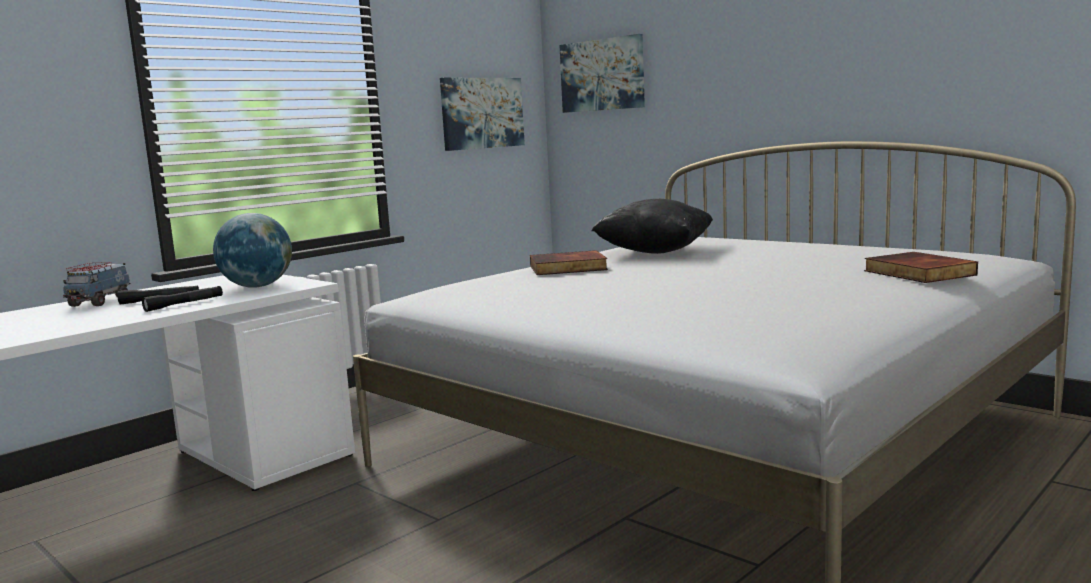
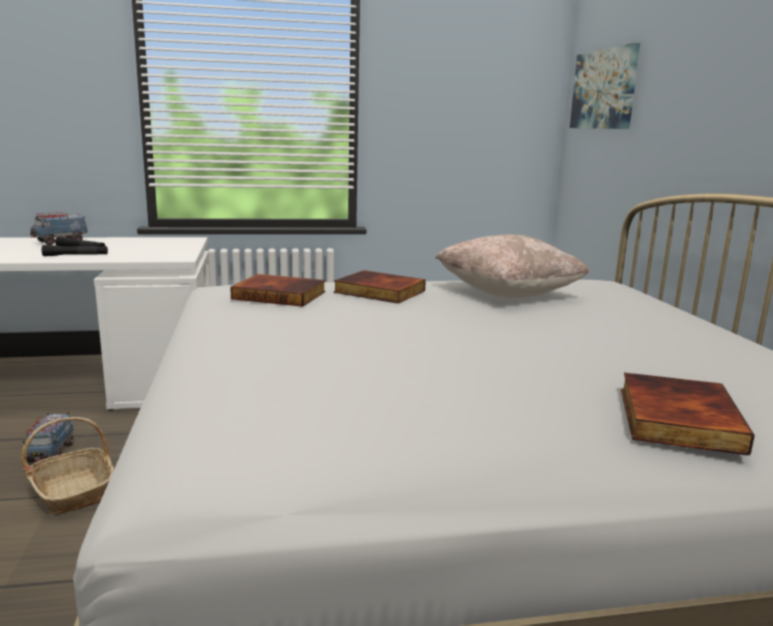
camera: 35 degrees right, 5 degrees up
globe [213,213,292,288] -> none
picture [440,78,525,151] -> none
black pillow [592,199,713,254] -> beige pillow [435,234,590,298]
none -> basket [21,417,114,515]
none -> toy truck [23,412,74,463]
none -> book [230,274,325,307]

